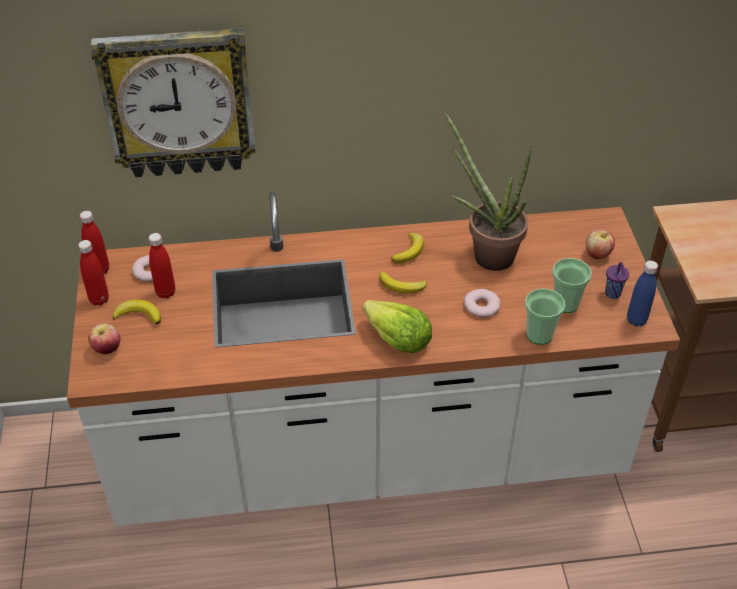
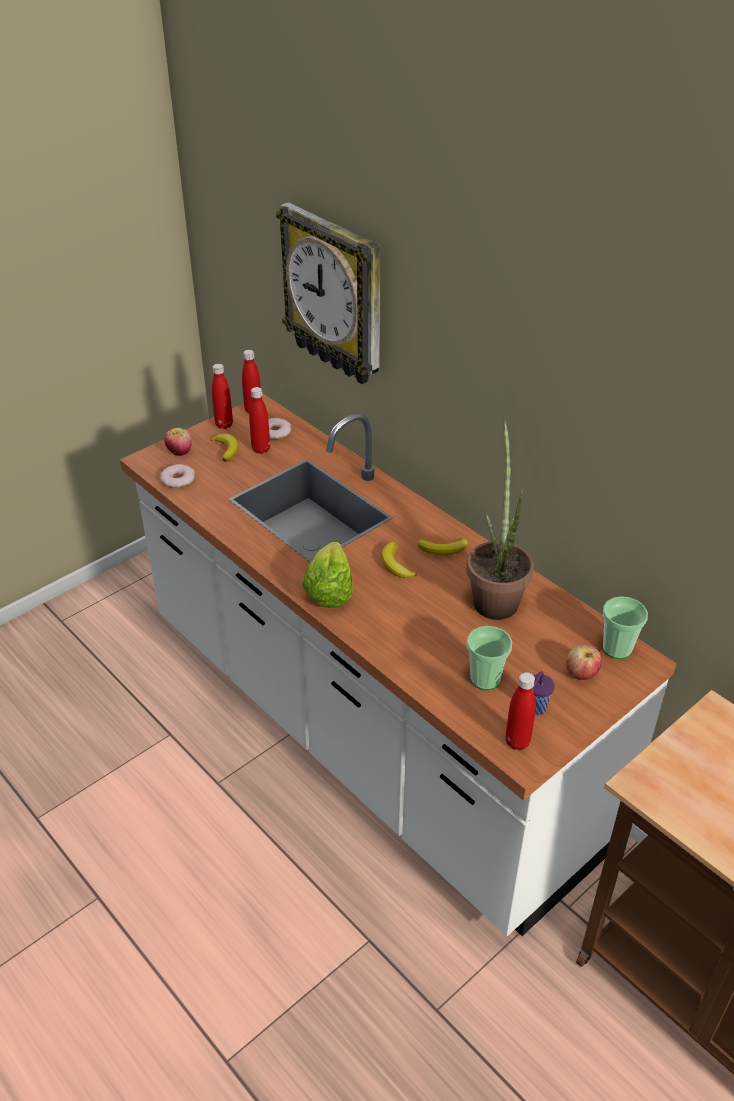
camera: 55 degrees right, 5 degrees down
donut [464,289,500,317] -> donut moved to [160,464,195,488]
cup [525,289,565,345] -> cup moved to [603,596,648,659]
blue bottle [627,261,658,326] -> red bottle [505,672,536,750]

